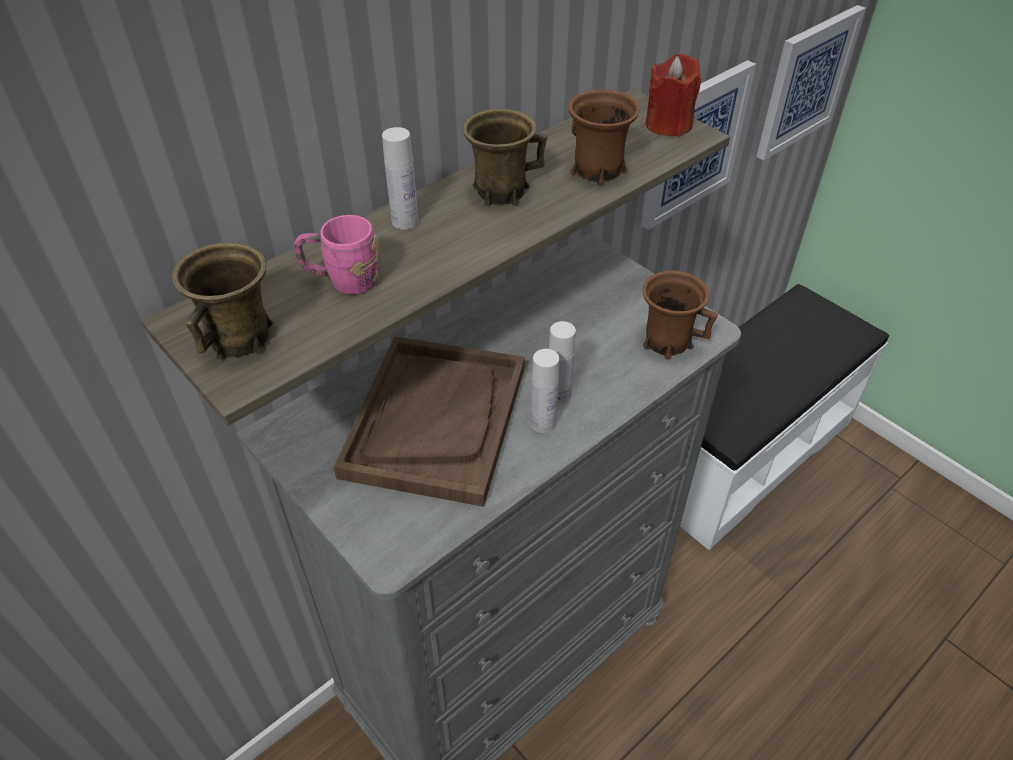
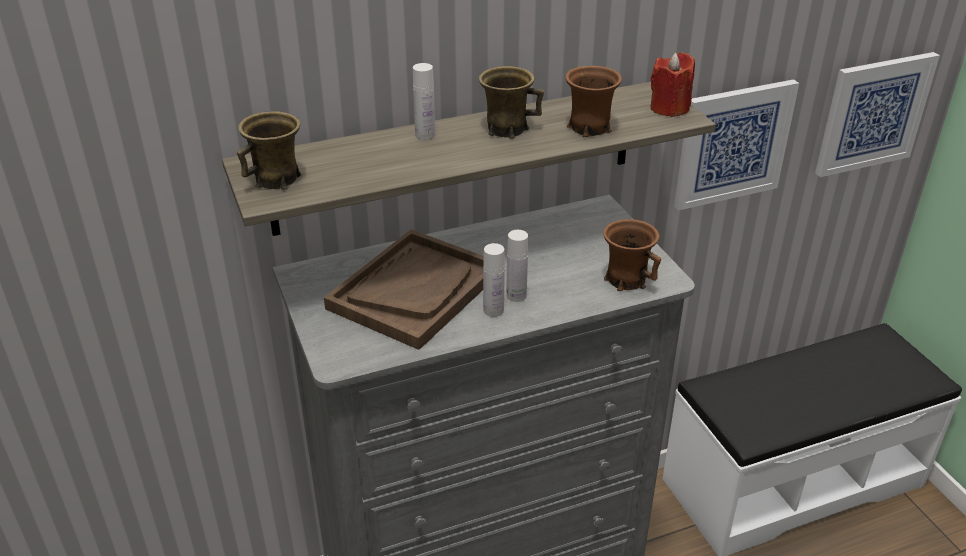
camera: 20 degrees right, 10 degrees down
pink mug [294,215,380,295] -> none

